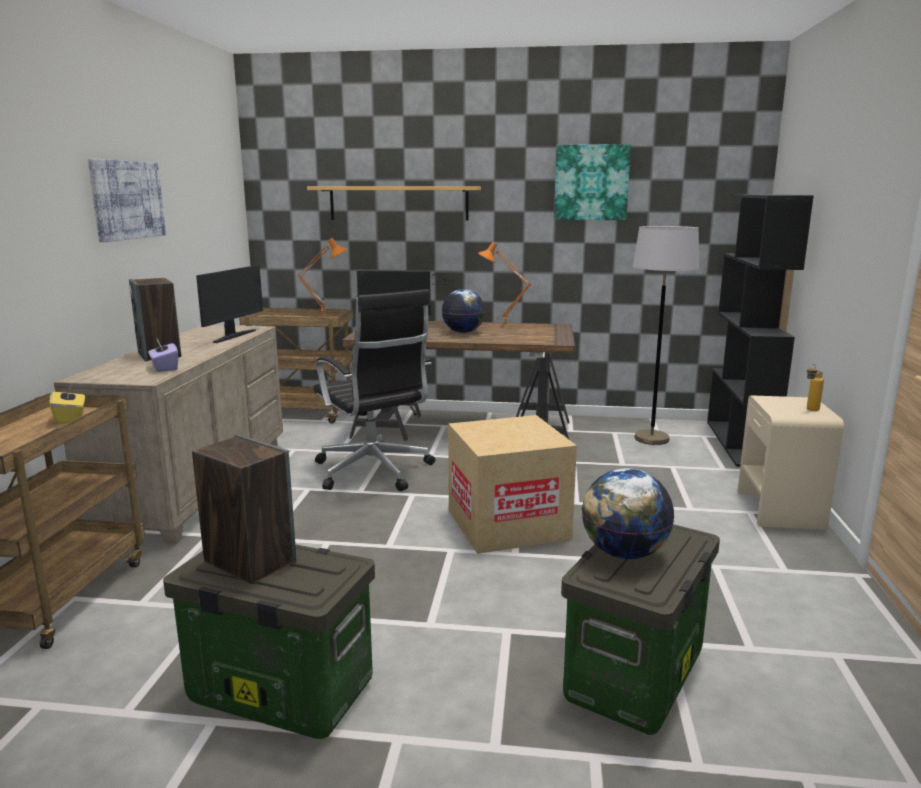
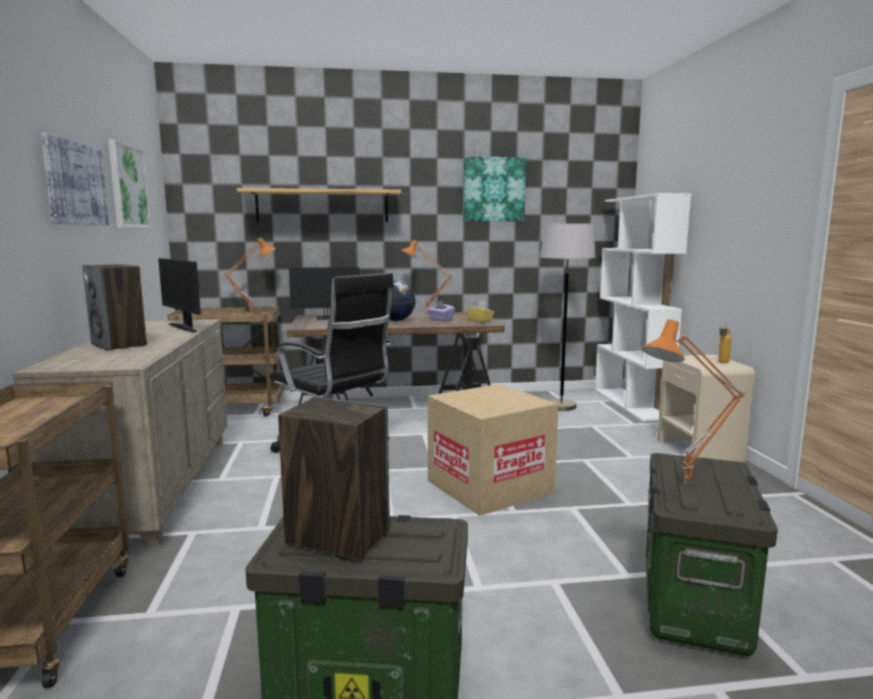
camera: 15 degrees left, 5 degrees down
yellow tissue box [49,383,85,425] -> yellow tissue box moved to [466,301,494,322]
purple tissue box [148,339,178,372] -> purple tissue box moved to [427,300,455,321]
monitor [196,265,263,343] -> monitor turned 135 degrees clockwise [158,258,201,333]
globe [582,468,674,559] -> orange table lamp [642,319,745,484]
black bookcase [707,194,814,467] -> white bookcase [595,193,691,422]
none -> picture [108,139,151,228]

